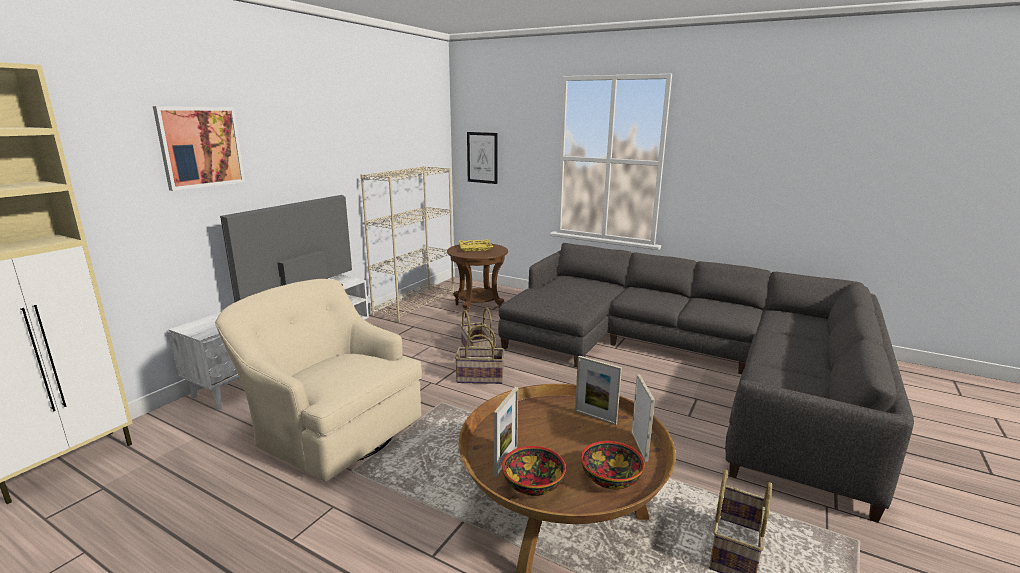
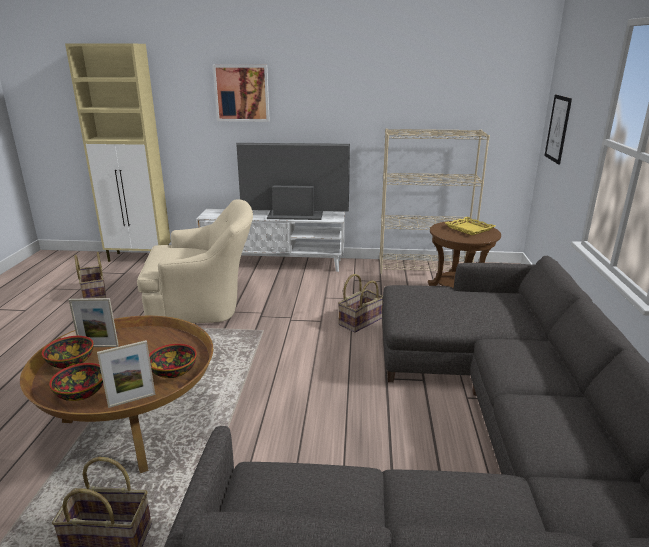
camera: 65 degrees right, 5 degrees up
beige armchair [215,279,422,482] -> beige armchair turned 75 degrees clockwise [137,199,253,323]
basket [455,325,504,384] -> basket moved to [75,252,106,299]
picture frame [575,356,622,425] -> bowl [149,344,197,378]

